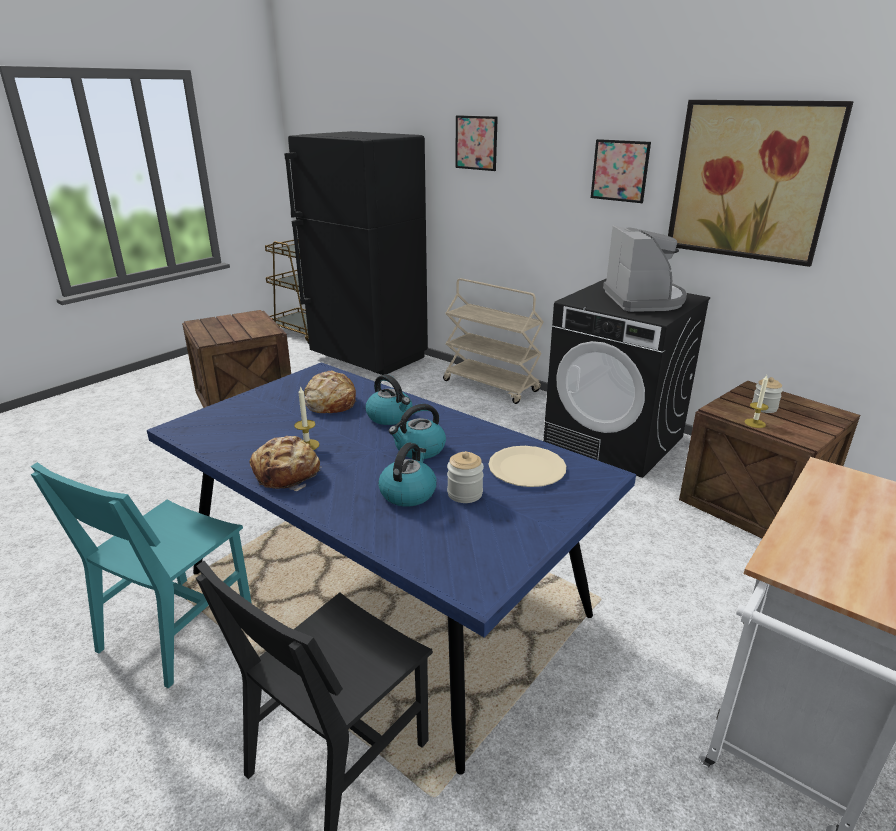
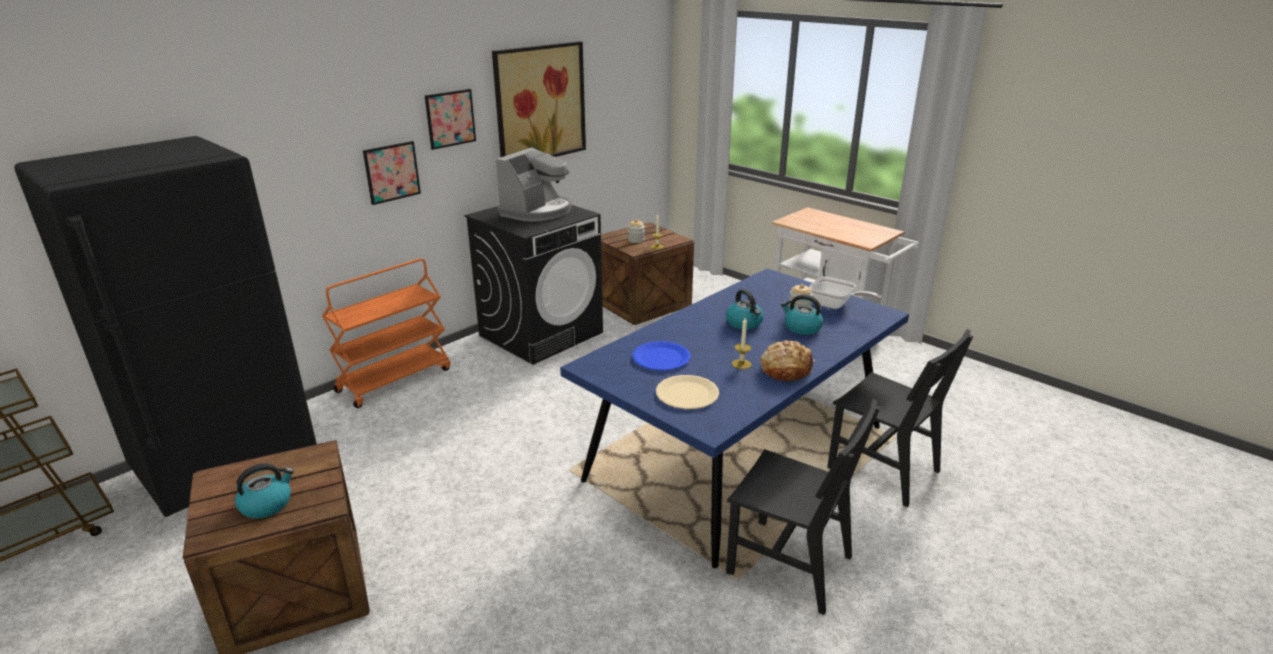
camera: 85 degrees left, 0 degrees up
turquoise chair [31,462,252,688] -> black chair [726,399,880,615]
bread [304,370,356,413] -> blue plate [632,341,691,370]
kettle [366,374,413,425] -> kettle moved to [235,463,294,519]
beige cart [443,278,544,404] -> orange cart [322,258,451,408]
picture [455,115,498,171] -> picture moved to [363,141,421,205]
beige plate [488,446,566,487] -> beige plate moved to [656,375,719,409]
coffee machine [603,225,687,312] -> coffee machine turned 120 degrees clockwise [496,147,572,222]
none -> frying pan [809,276,881,309]

